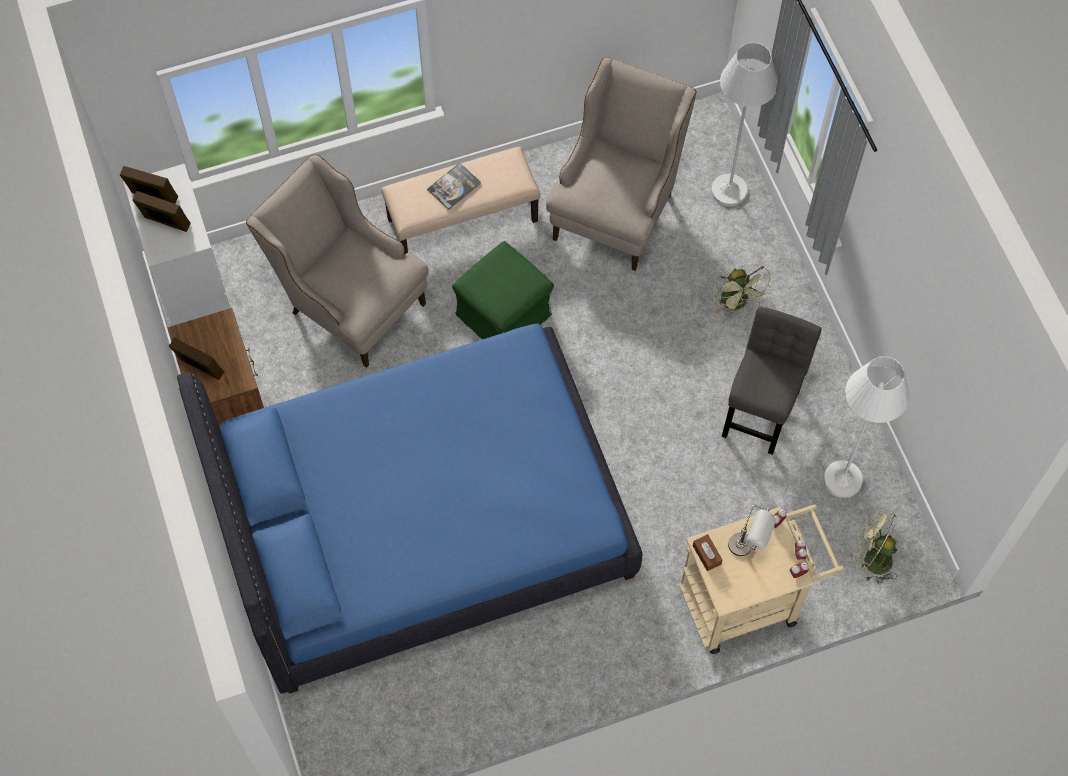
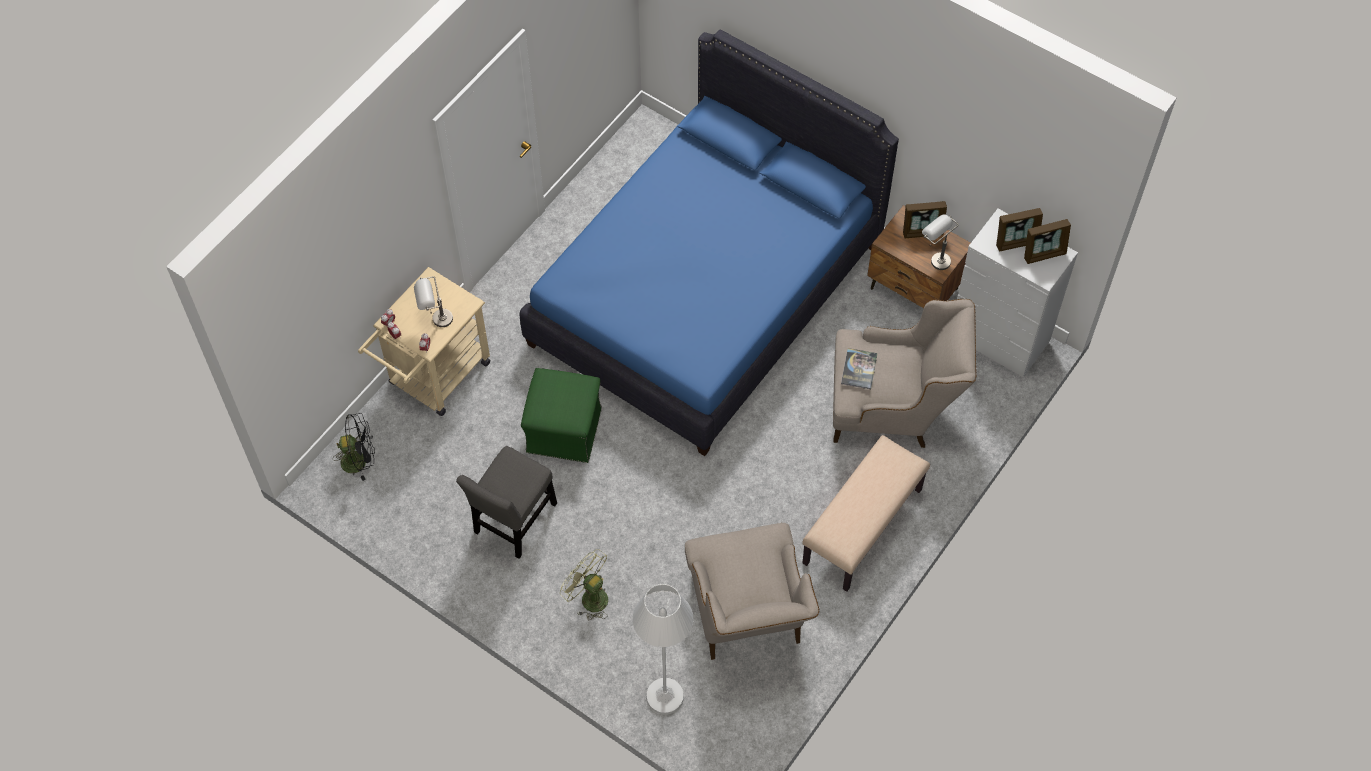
camera: 145 degrees right, 5 degrees down
book [427,163,481,210] -> book moved to [841,348,878,389]
green ottoman [452,241,554,339] -> green ottoman moved to [521,368,602,463]
brown tissue box [693,534,722,571] -> none
grey chair [722,307,822,455] -> grey chair turned 45 degrees clockwise [456,446,557,559]
white floor lamp [823,356,909,498] -> none
green fan [851,508,898,584] -> black fan [333,413,375,481]
none -> grey table lamp [922,214,959,270]

